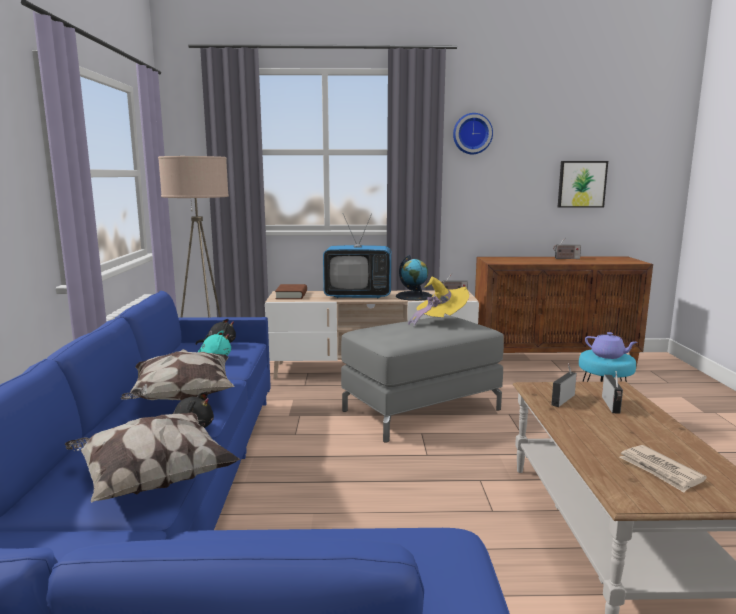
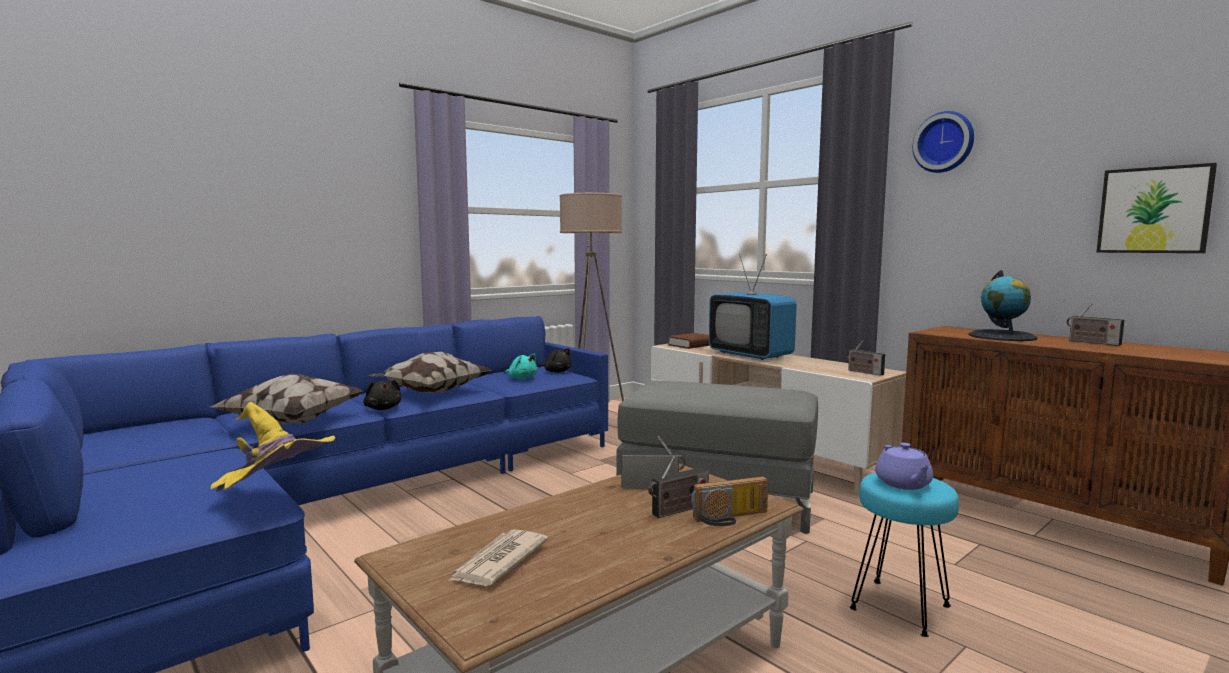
camera: 50 degrees right, 5 degrees down
globe [396,255,433,301] -> globe moved to [968,270,1037,341]
yellow hat [408,277,469,327] -> yellow hat moved to [211,402,335,492]
none -> radio [691,476,768,526]

